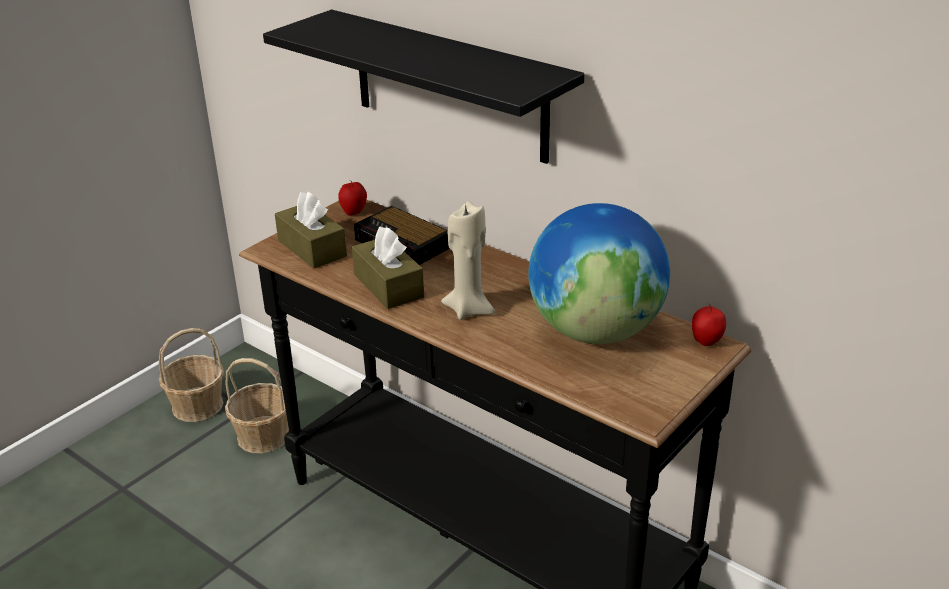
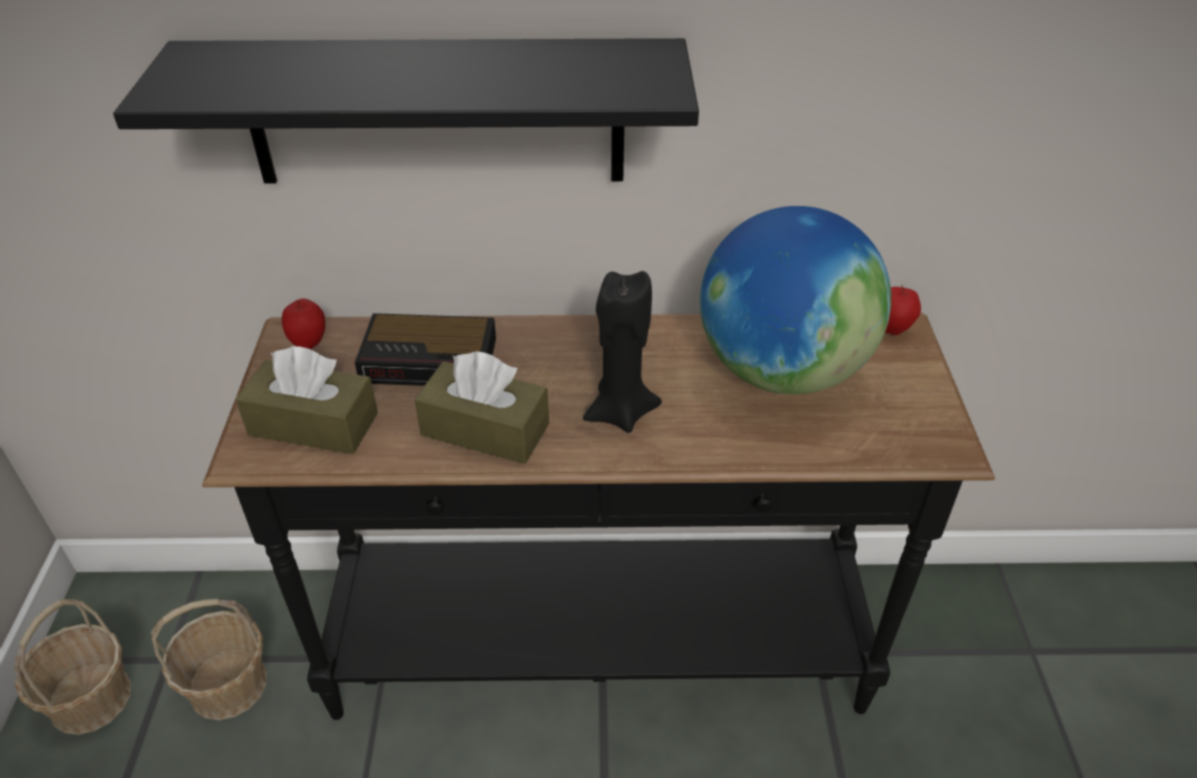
camera: 40 degrees left, 10 degrees up
beige candle [441,202,495,320] -> black candle [583,271,662,433]

